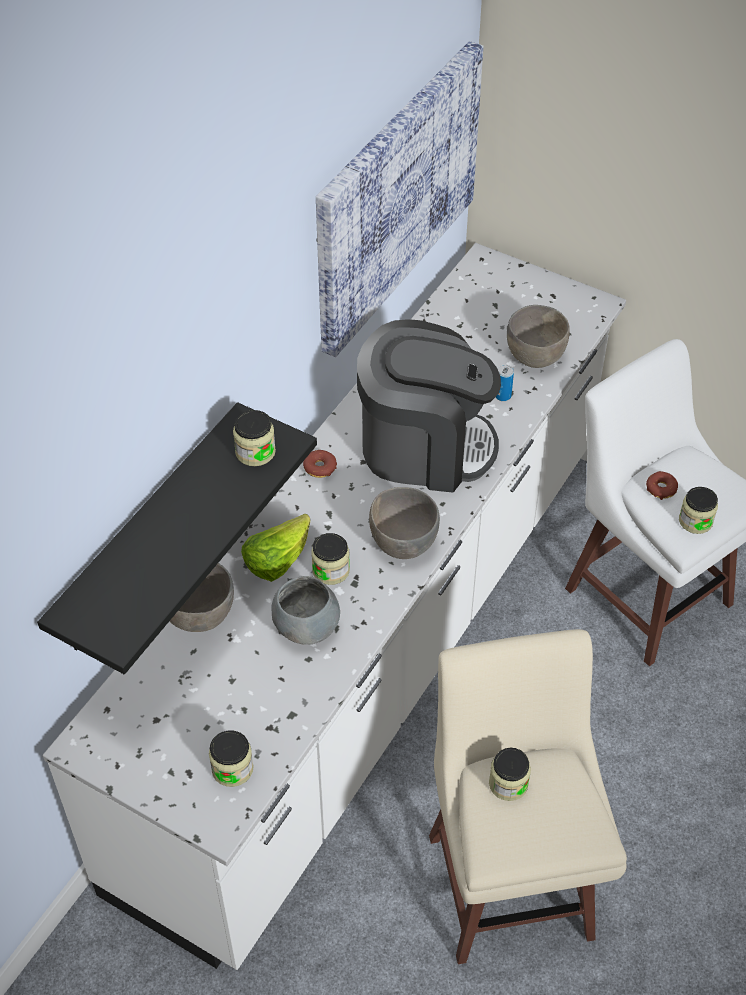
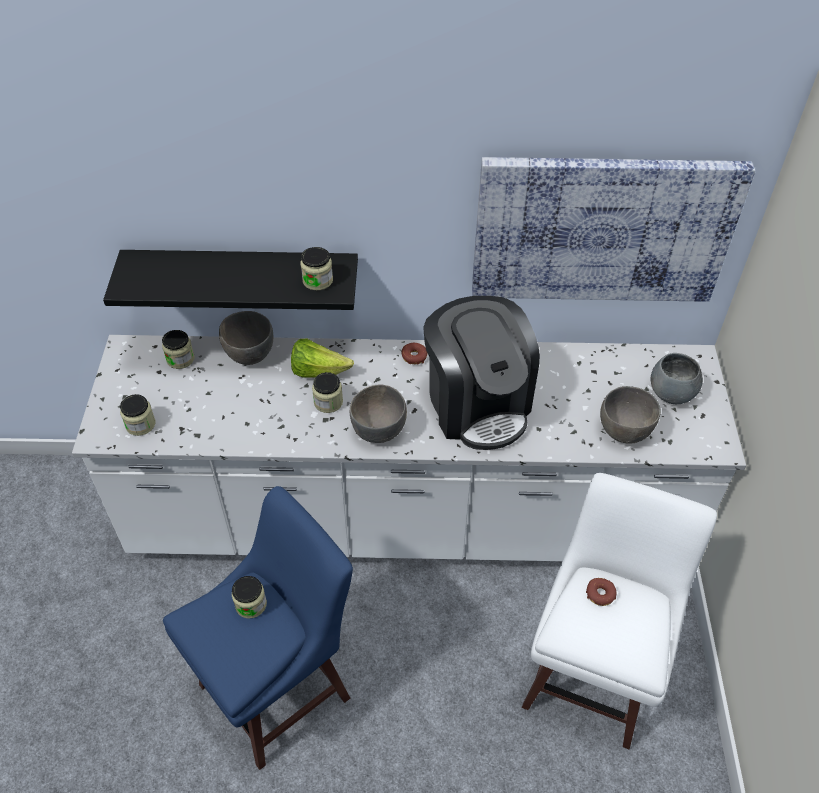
camera: 60 degrees right, 0 degrees up
grey bowl [271,576,340,645] -> grey bowl moved to [651,353,703,404]
beige stool [429,629,627,964] -> blue stool [163,486,353,770]
can [496,364,514,401] -> none
jar [679,487,718,534] -> jar moved to [162,330,195,369]

